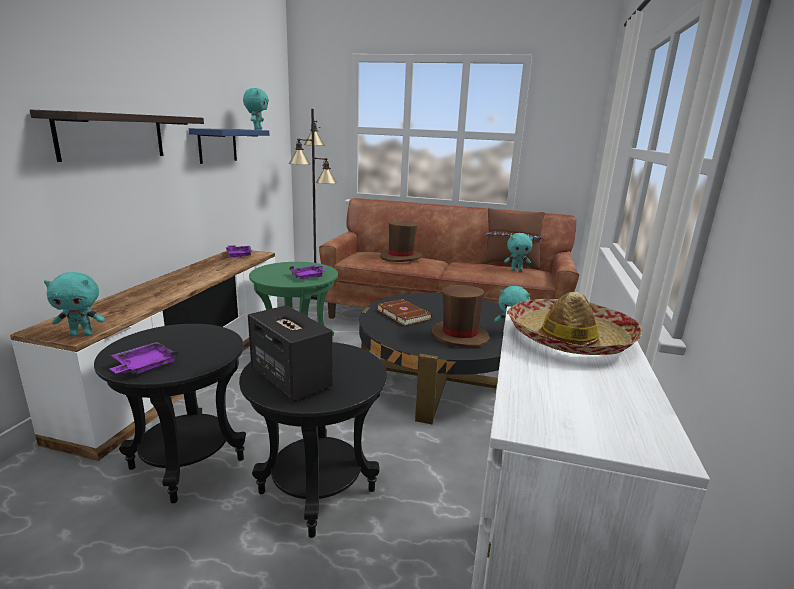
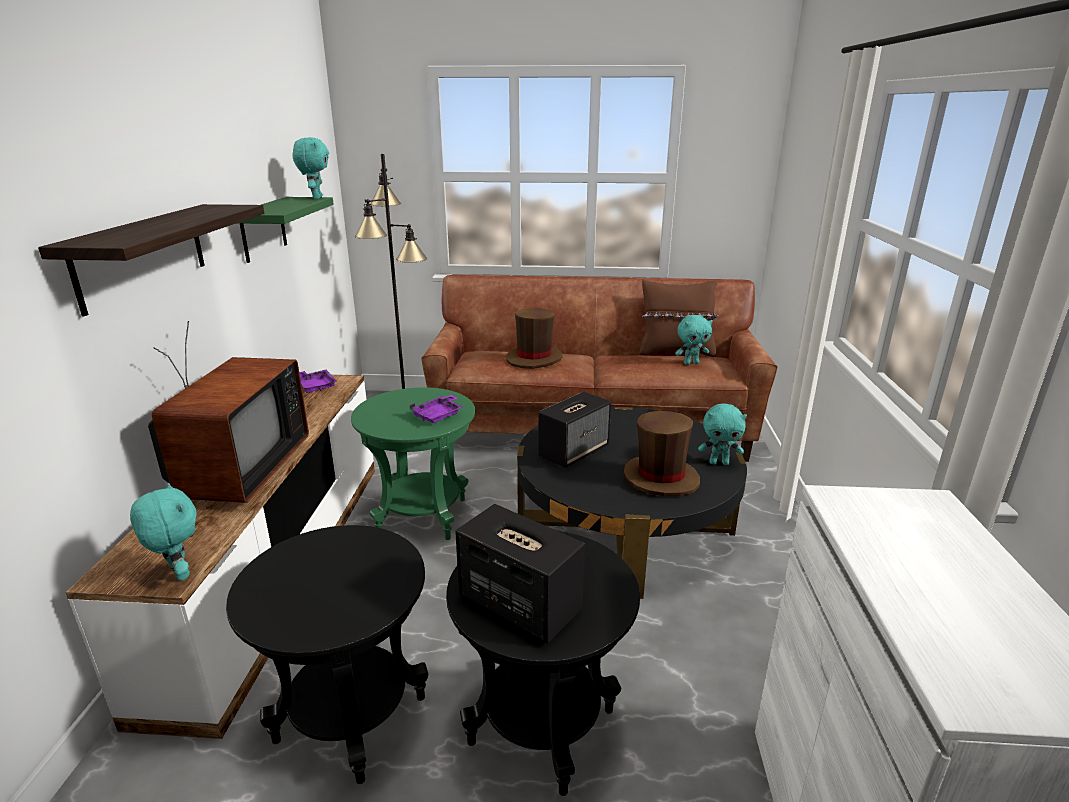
camera: 10 degrees left, 5 degrees up
turquoise plush toy [44,272,105,337] -> turquoise plush toy turned 105 degrees counterclockwise [130,483,197,581]
purple tray [109,342,179,374] -> none
blue shelf [189,128,269,164] -> green shelf [239,197,334,263]
brown book [377,299,432,326] -> speaker [538,392,611,468]
hat [507,292,642,355] -> none
none -> television [148,321,309,503]

